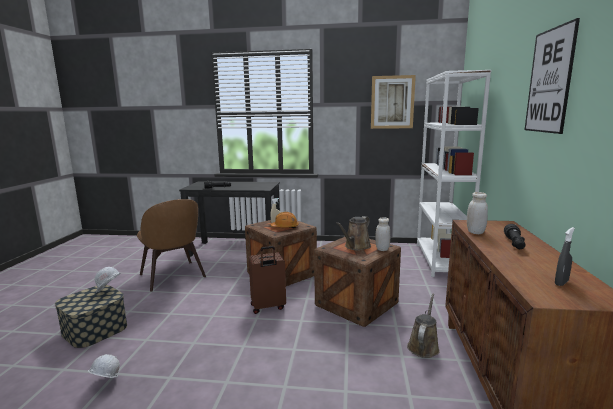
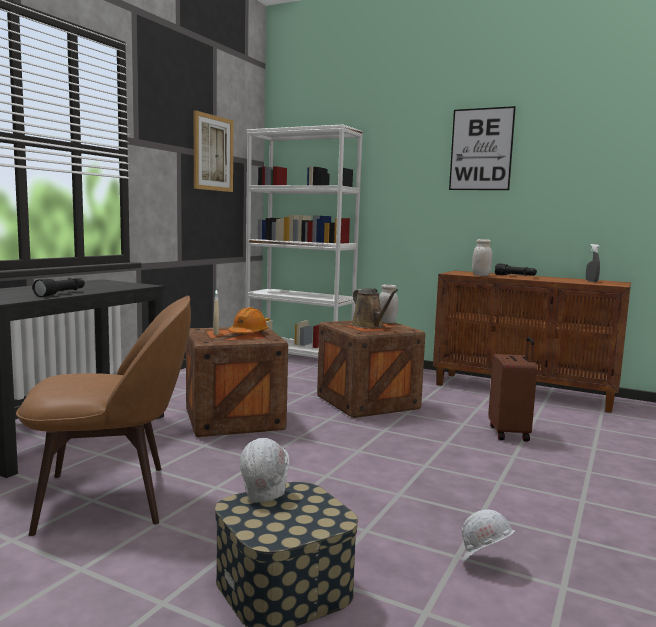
camera: 70 degrees left, 5 degrees down
brown suitcase [249,246,286,314] -> brown suitcase moved to [488,337,537,441]
brown watering can [407,294,440,358] -> none

